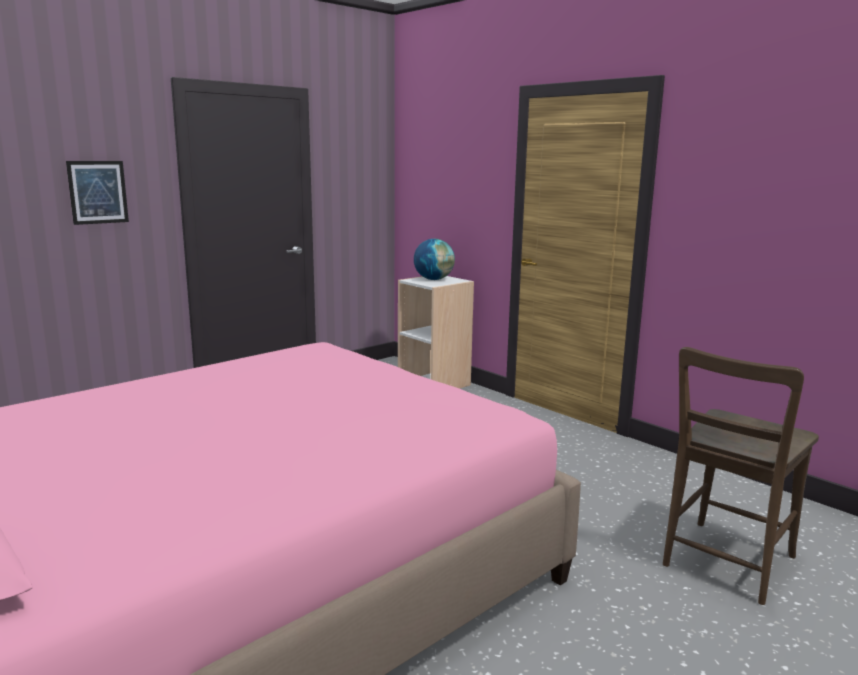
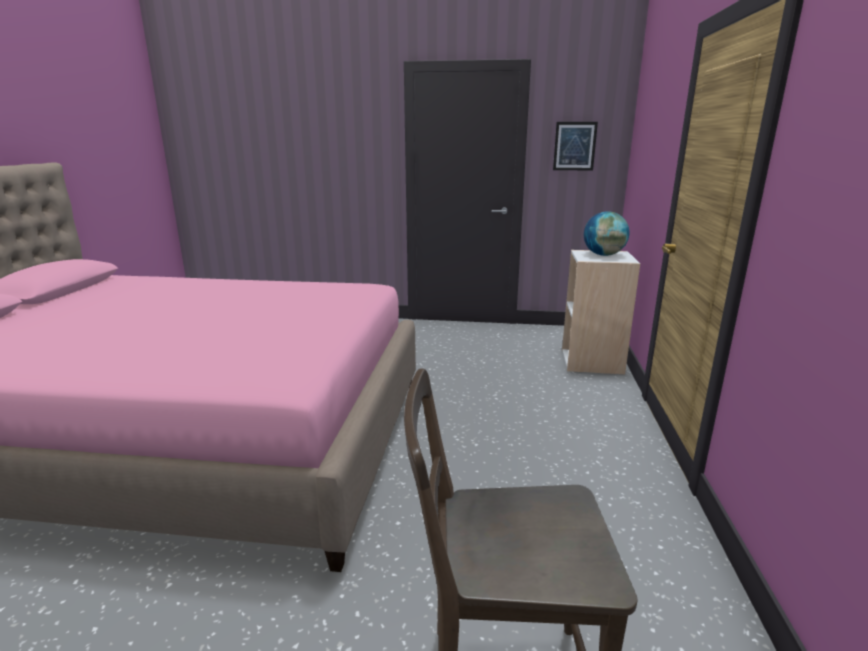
camera: 50 degrees right, 5 degrees up
picture [66,161,129,225] -> picture moved to [553,122,598,171]

